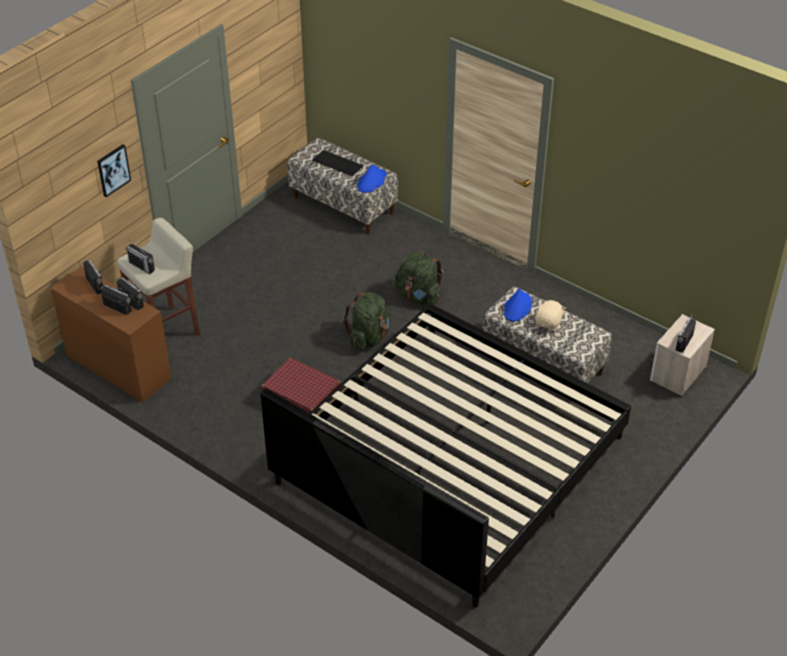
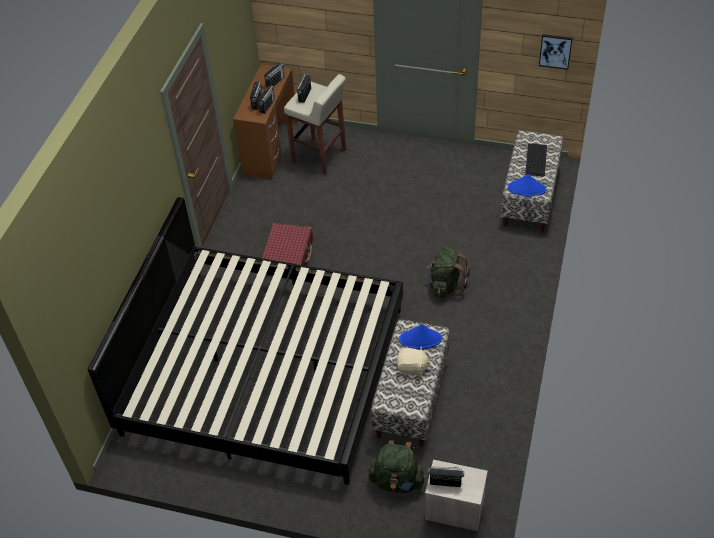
camera: 70 degrees right, 5 degrees up
picture [97,144,131,197] -> picture moved to [539,34,573,70]
green backpack [343,292,390,350] -> green backpack moved to [368,440,426,493]

